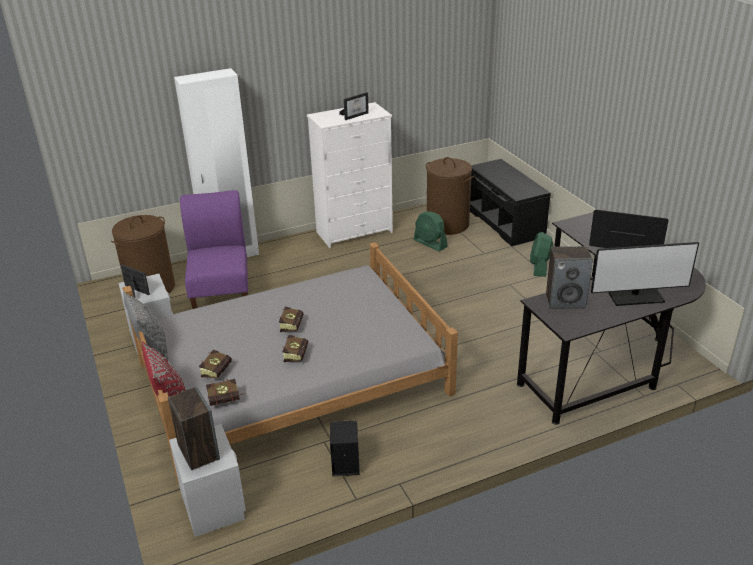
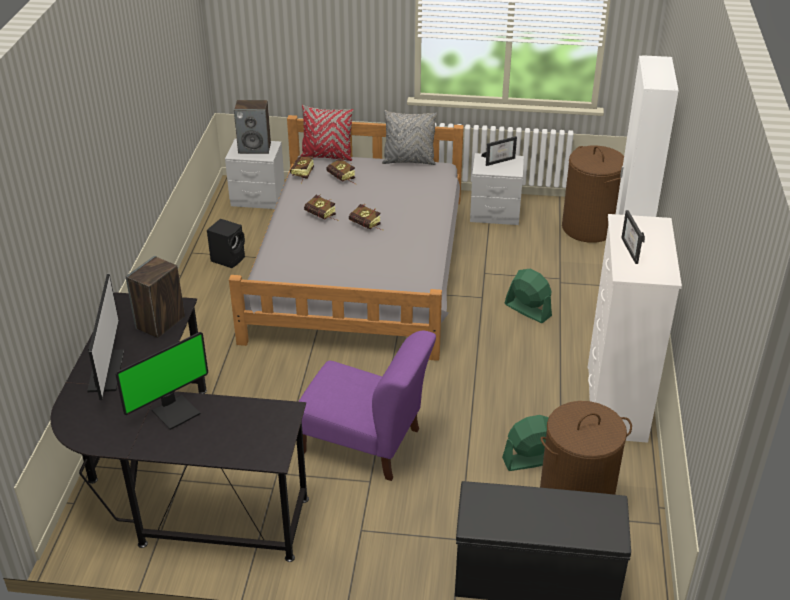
camera: 120 degrees right, 5 degrees up
purple chair [180,190,248,309] -> purple chair moved to [298,331,436,481]
green fan [530,232,553,277] -> green fan moved to [505,268,552,323]
monitor [591,242,699,306] -> monitor turned 150 degrees clockwise [87,274,124,400]

